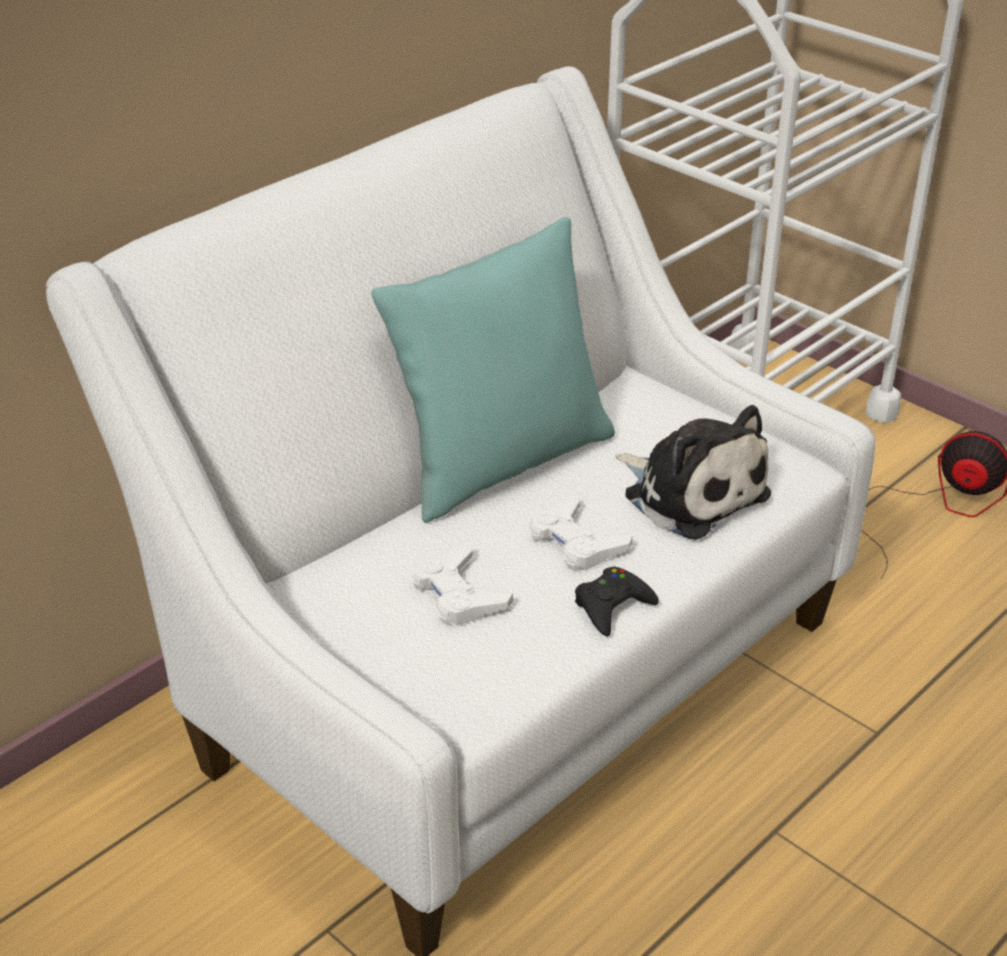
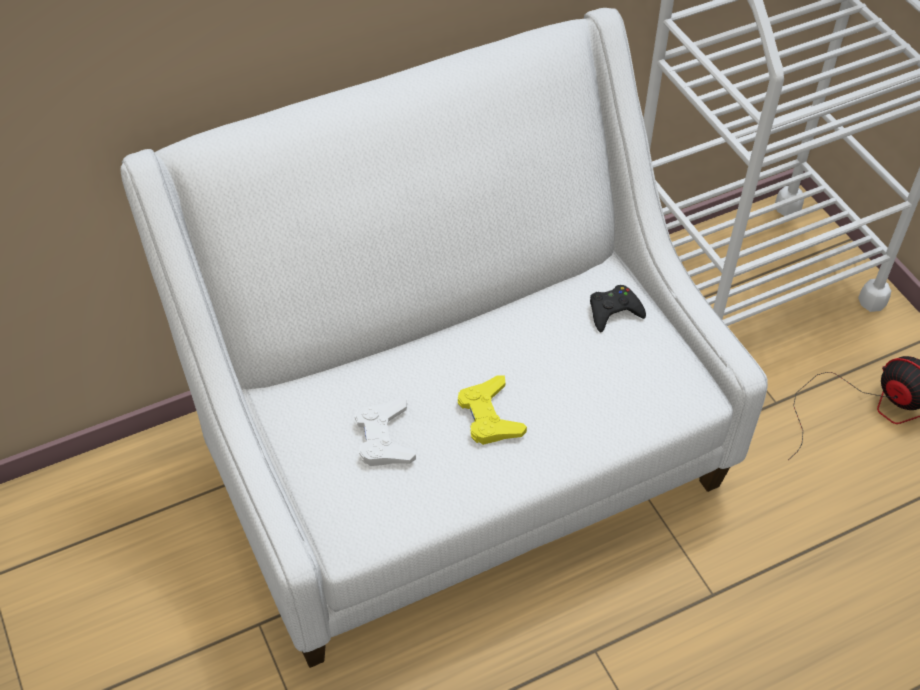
camera: 20 degrees right, 15 degrees up
turquoise pillow [371,217,615,523] -> none
white game controller [530,493,633,571] -> yellow game controller [458,375,527,445]
black game controller [575,567,659,636] -> black game controller moved to [590,285,646,332]
plush toy [615,405,771,540] -> none

